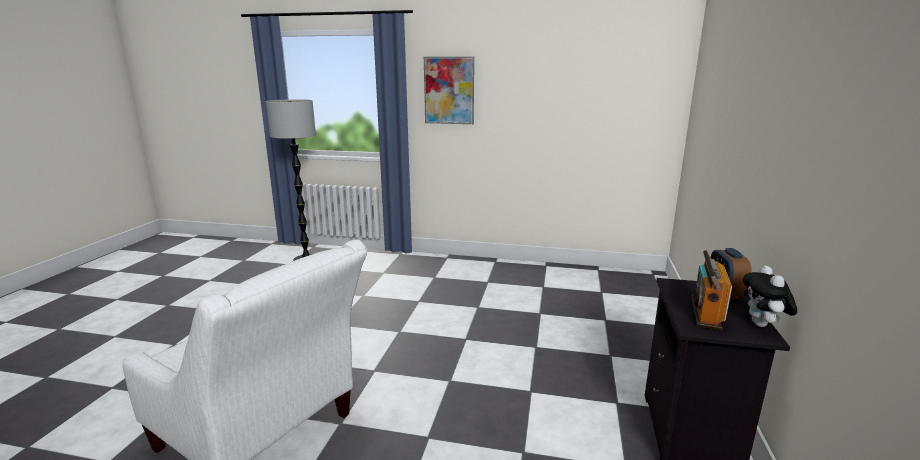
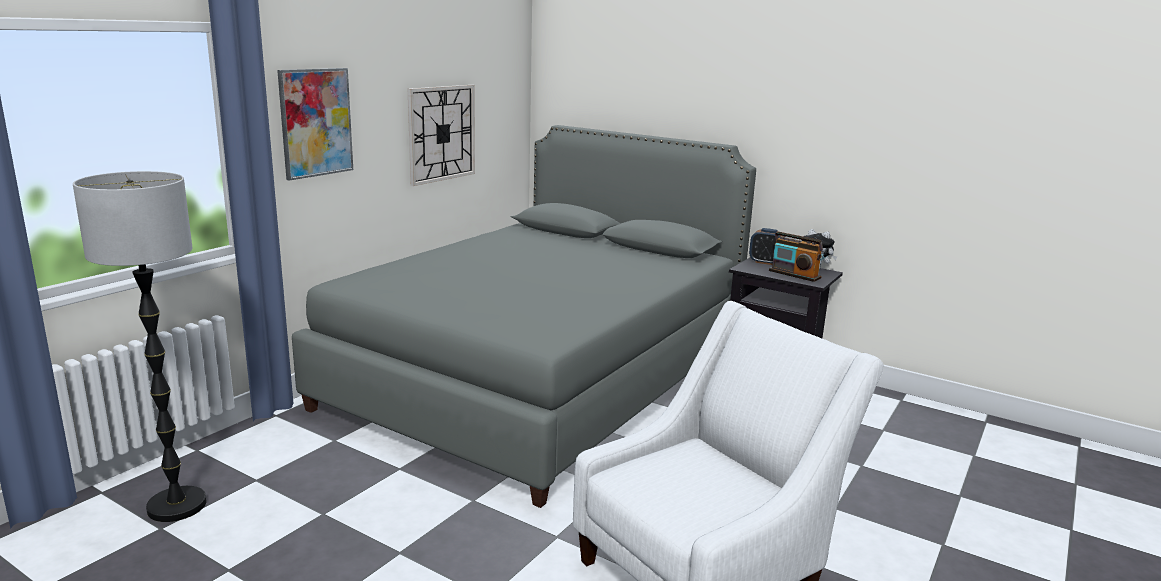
camera: 70 degrees left, 0 degrees up
none -> grey bed [292,125,756,508]
none -> wall clock [408,85,475,186]

